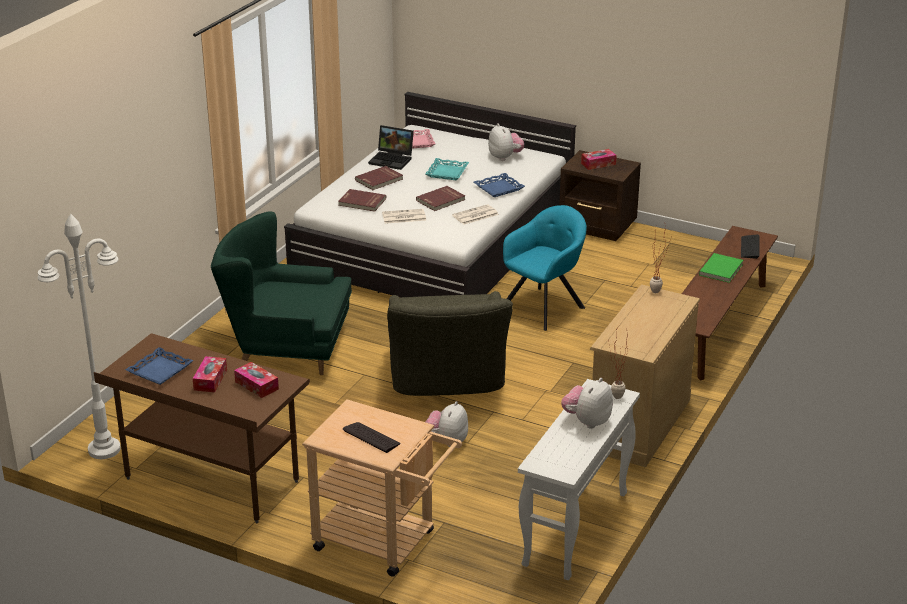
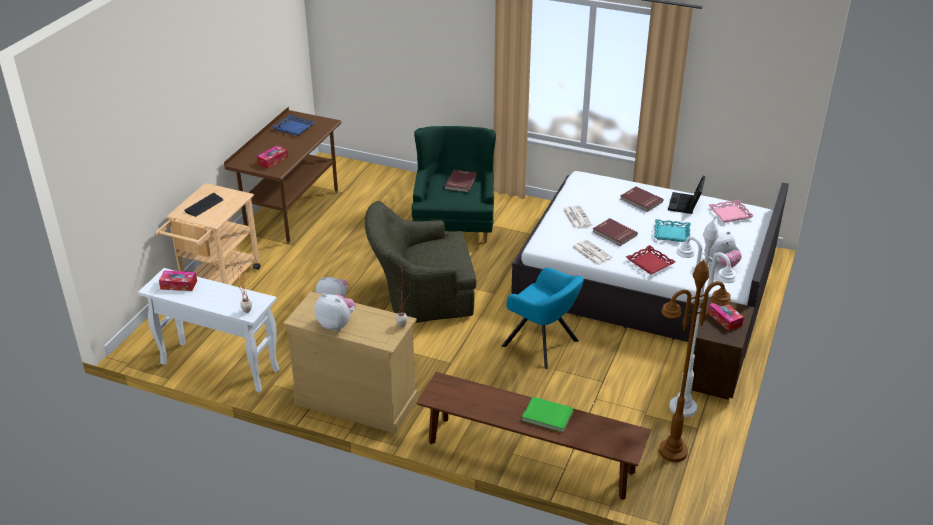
camera: 85 degrees right, 5 degrees up
white floor lamp [38,214,121,459] -> white floor lamp moved to [669,220,736,417]
tissue box [193,356,227,392] -> tissue box moved to [159,271,197,291]
red book [338,189,386,212] -> red book moved to [445,170,477,192]
blue tray [474,173,525,197] -> red tray [626,245,676,275]
plush toy [561,378,613,429] -> plush toy moved to [315,293,355,331]
keyboard [741,234,760,259] -> none
none -> brown floor lamp [659,260,731,462]

